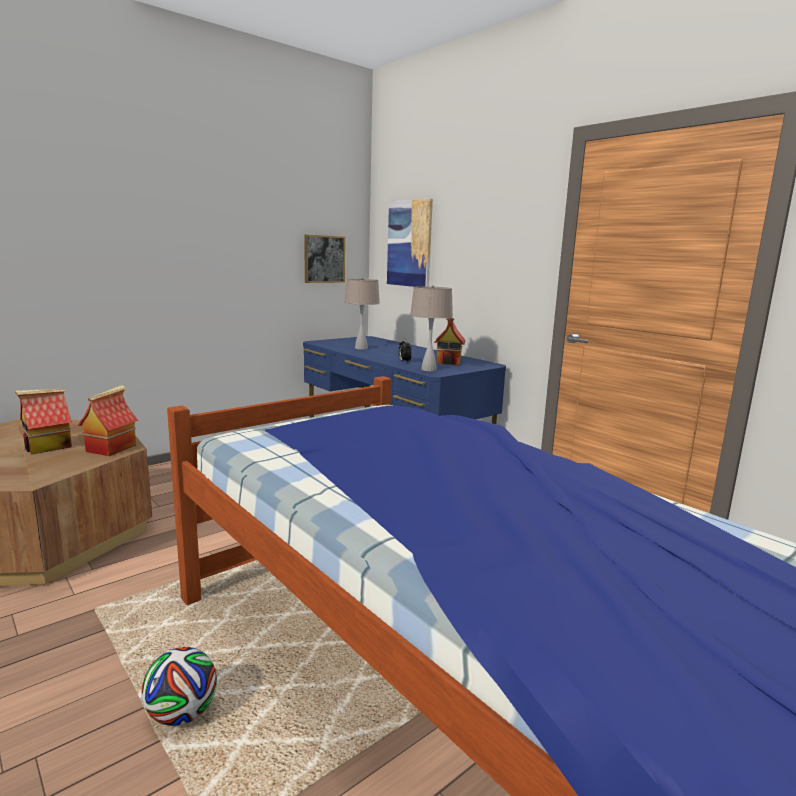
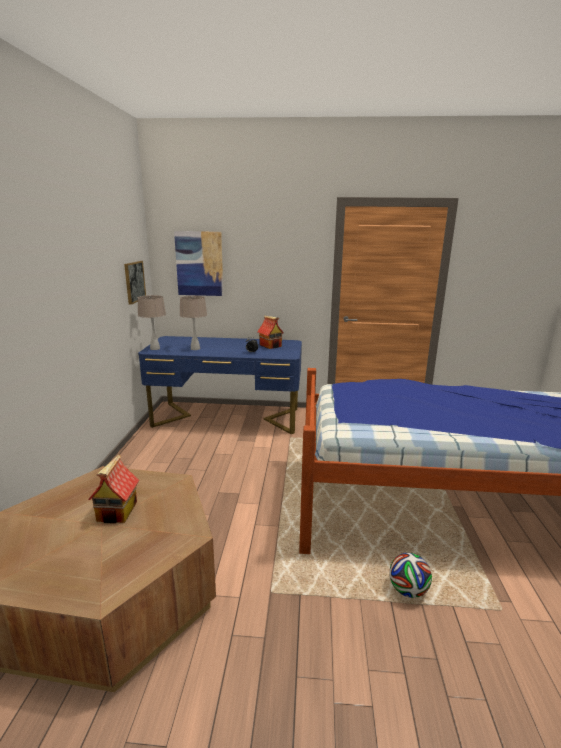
camera: 45 degrees left, 5 degrees up
toy house [78,385,138,456] -> none
beige table lamp [410,285,453,371] -> beige table lamp moved to [138,295,166,350]

